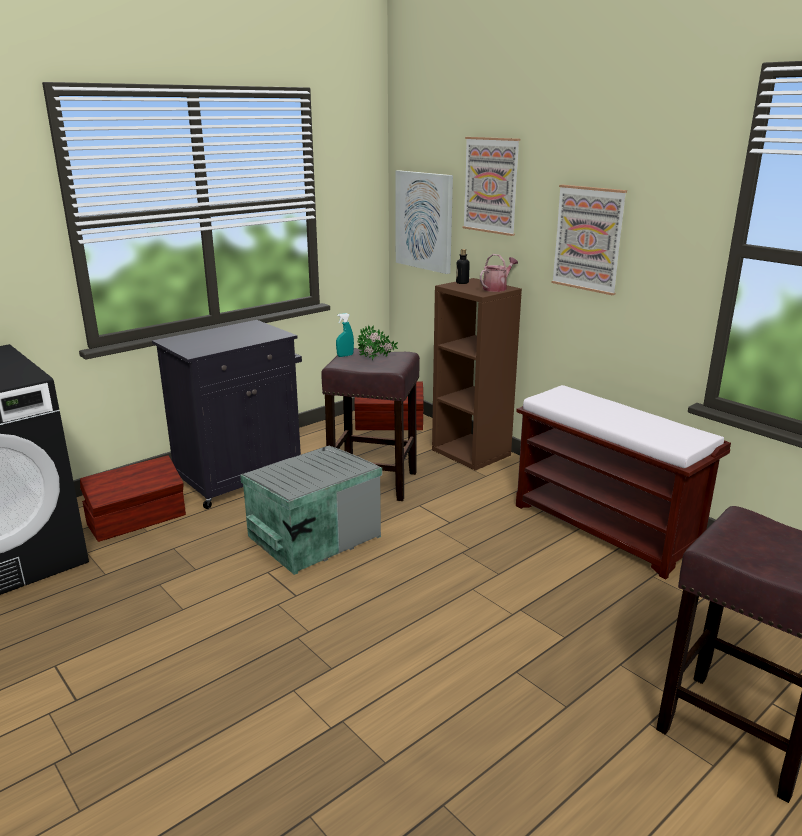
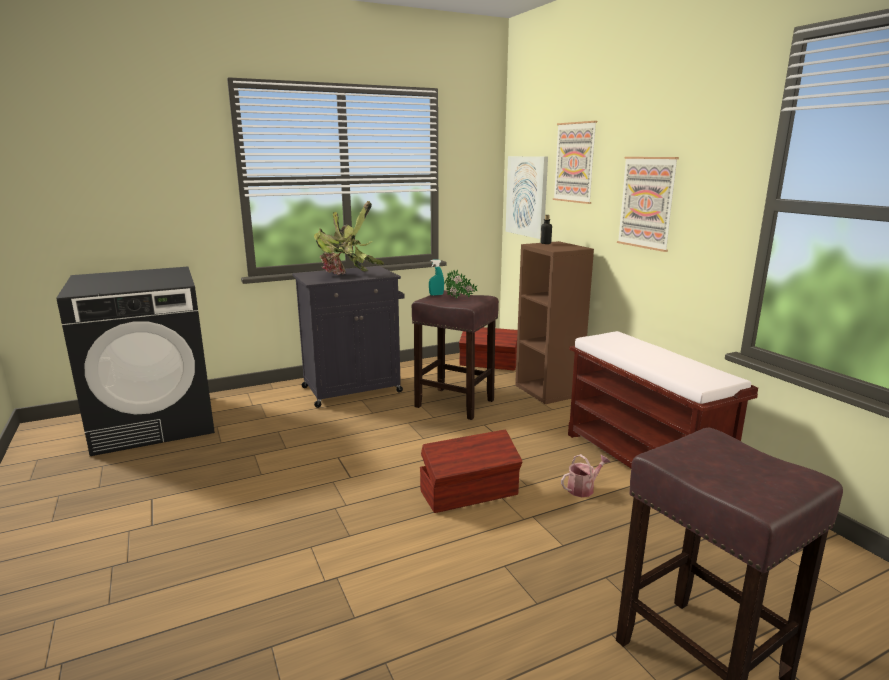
camera: 15 degrees right, 5 degrees down
brown storage box [80,455,186,542] -> brown storage box moved to [420,429,522,513]
grey storage box [240,445,382,575] -> none
watering can [480,254,518,292] -> watering can moved to [561,454,610,497]
none -> potted plant [314,201,384,275]

